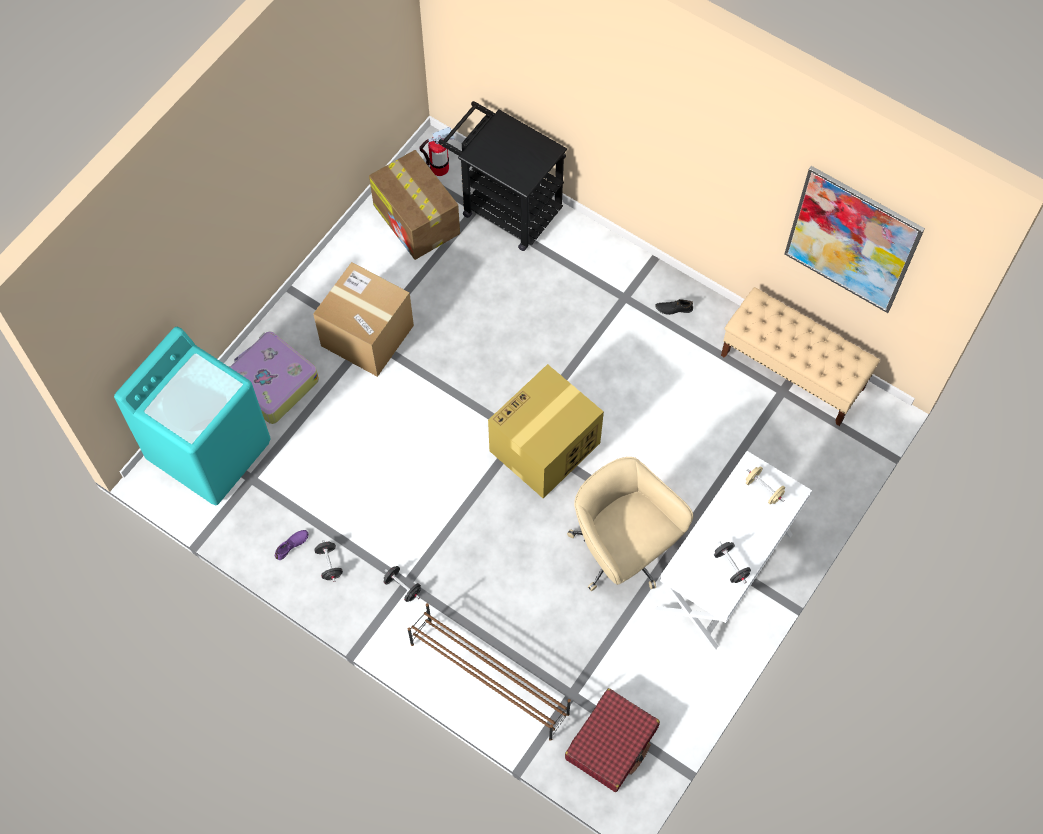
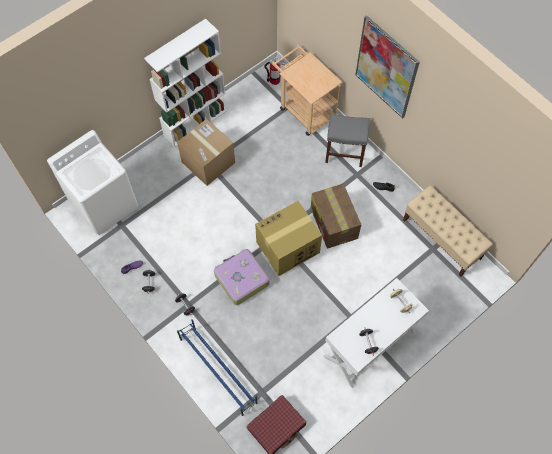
camera: 15 degrees right, 0 degrees up
turquoise washing machine [114,327,271,505] -> white washing machine [47,130,138,235]
suitcase [228,331,319,424] -> suitcase moved to [214,249,269,305]
cardboard box [369,150,460,260] -> cardboard box moved to [311,184,361,249]
brown shoe rack [408,603,571,741] -> blue shoe rack [177,319,258,416]
black cart [438,101,567,251] -> beige cart [272,45,342,136]
beige office chair [567,457,693,591] -> none
picture [785,166,925,313] -> picture moved to [355,15,420,119]
none -> white bookcase [144,18,227,147]
none -> grey stool [325,114,370,167]

